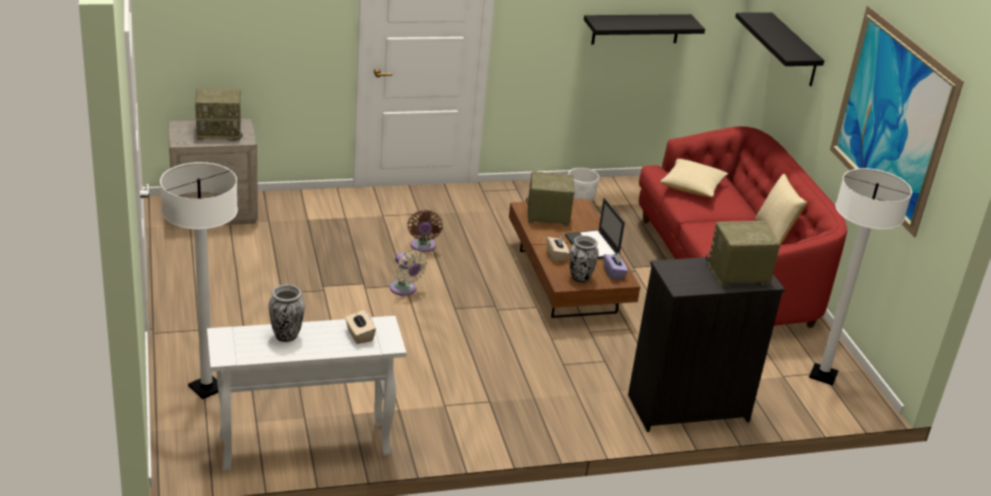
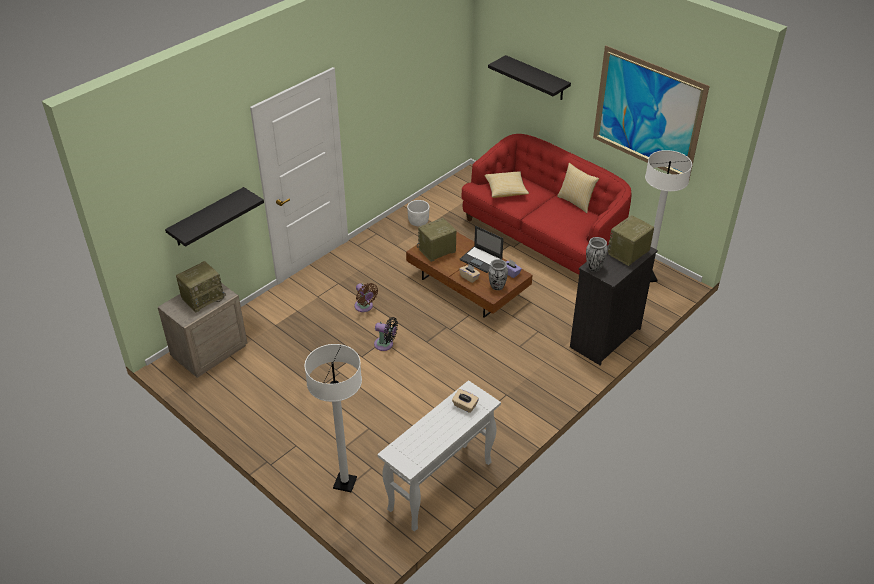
camera: 30 degrees left, 10 degrees up
vase [269,284,305,342] -> vase moved to [586,237,608,272]
beige fan [390,250,428,296] -> black fan [374,317,398,351]
black shelf [584,14,705,44] -> black shelf moved to [165,187,264,247]

